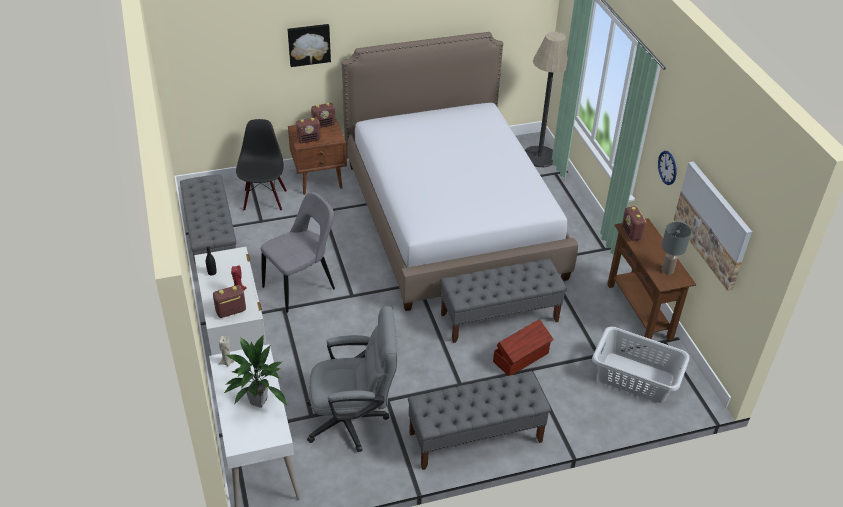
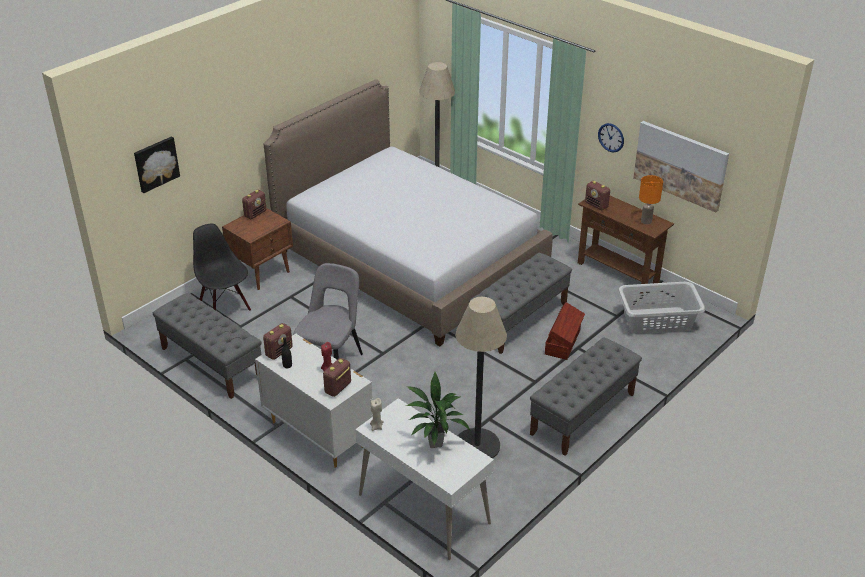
camera: 30 degrees left, 5 degrees down
picture [287,24,331,67] -> picture moved to [134,136,180,193]
radio [296,118,321,143] -> radio moved to [263,323,293,360]
grey office chair [307,306,397,452] -> floor lamp [455,297,507,459]
grey table lamp [662,222,691,274] -> orange table lamp [639,175,663,224]

